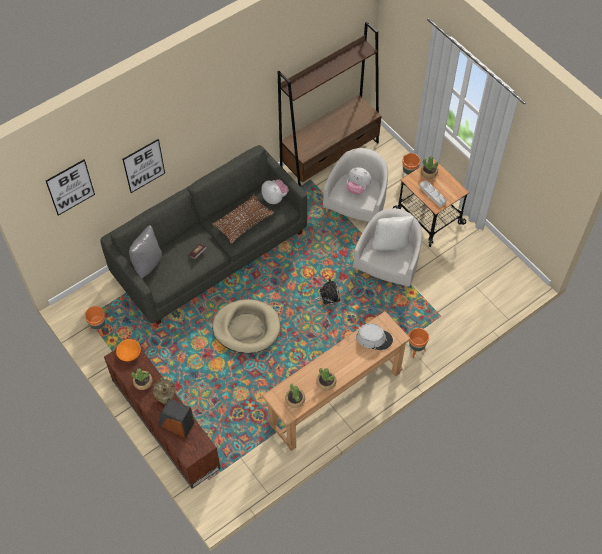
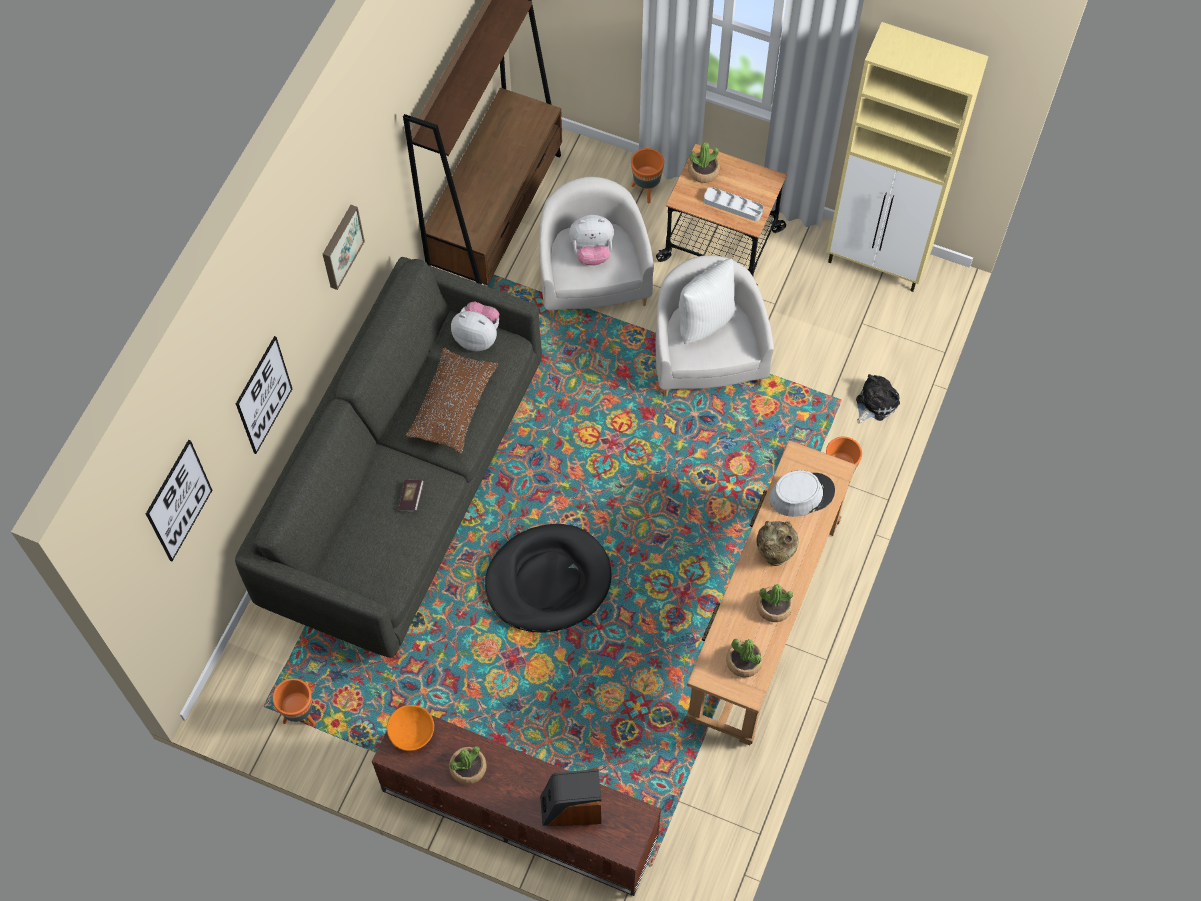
camera: 30 degrees left, 5 degrees up
grey pillow [129,225,162,278] -> none
beige vase [152,377,176,404] -> beige vase moved to [757,521,799,566]
beige dog bed [213,299,280,353] -> black dog bed [485,524,611,633]
plush toy [314,278,340,305] -> plush toy moved to [856,374,900,424]
none -> picture [323,205,365,290]
none -> beige cabinet [826,22,988,292]

